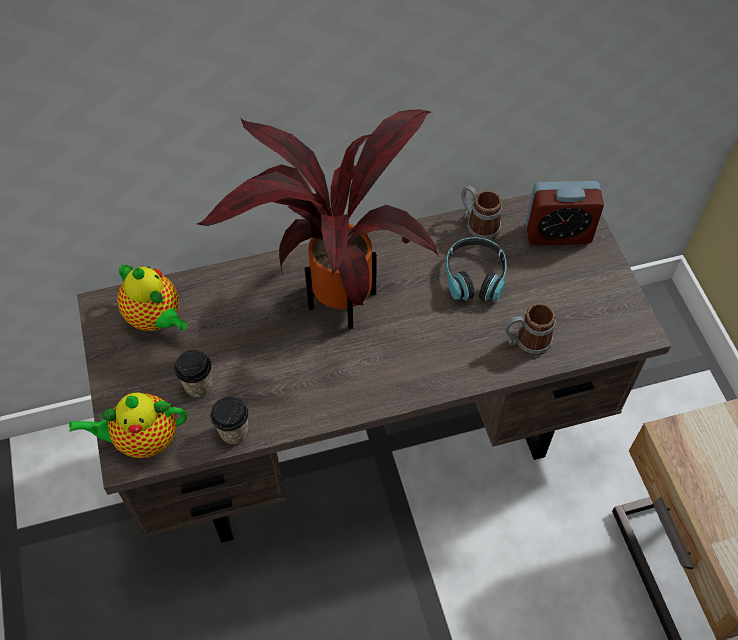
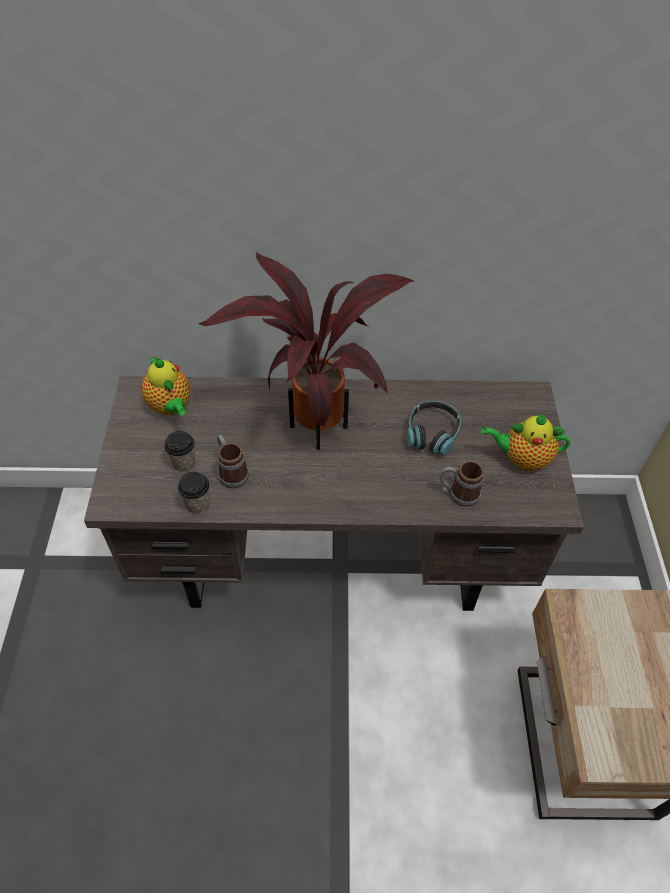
camera: 15 degrees right, 5 degrees down
teapot [69,393,187,458] -> teapot moved to [481,414,570,471]
mug [461,185,502,240] -> mug moved to [217,435,249,489]
alarm clock [526,181,604,245] -> none

